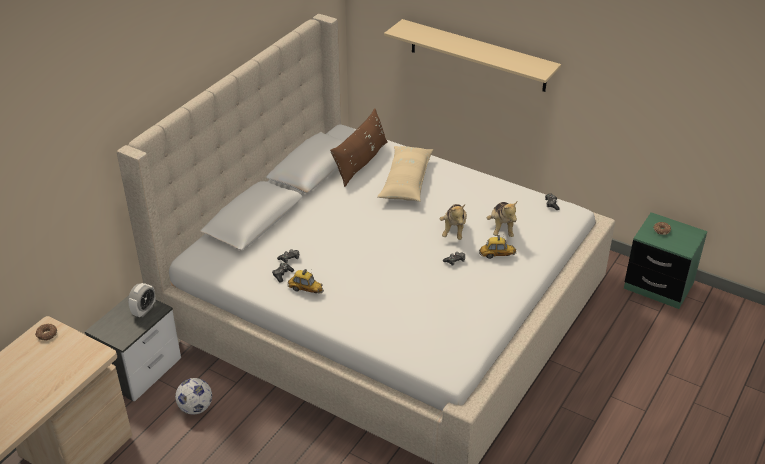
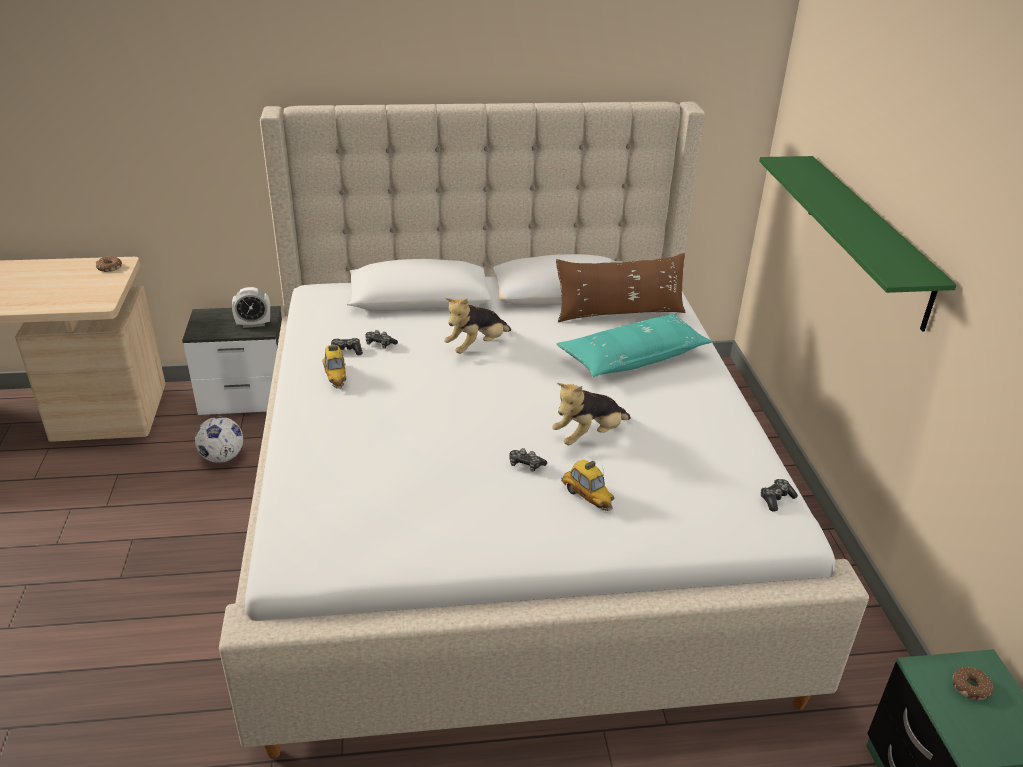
camera: 50 degrees right, 5 degrees down
beige pillow [377,146,434,202] -> turquoise pillow [557,313,712,377]
beige shelf [384,19,561,92] -> green shelf [759,156,957,332]
plush toy [486,202,517,237] -> plush toy moved to [444,298,511,354]

